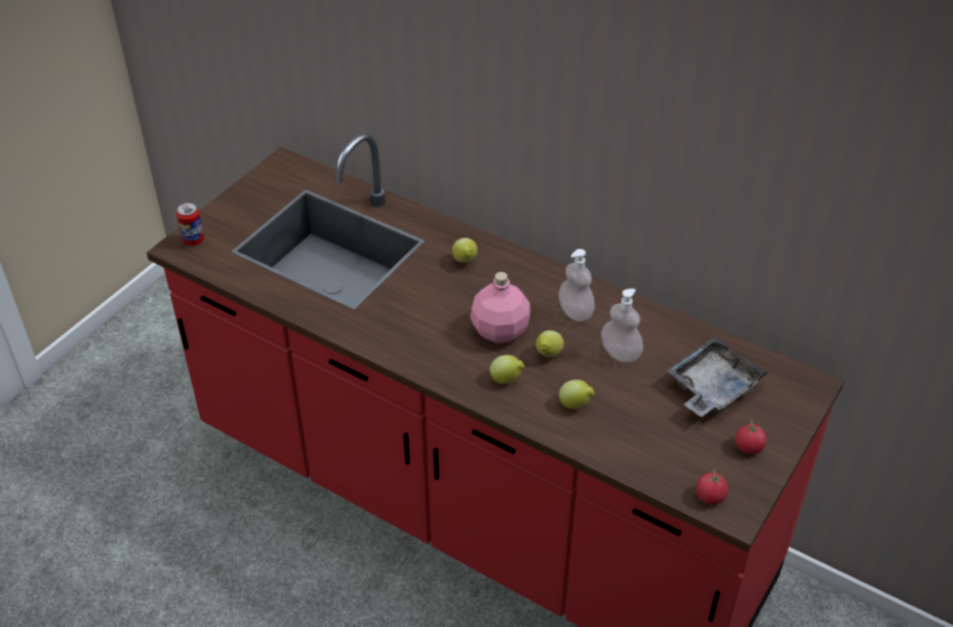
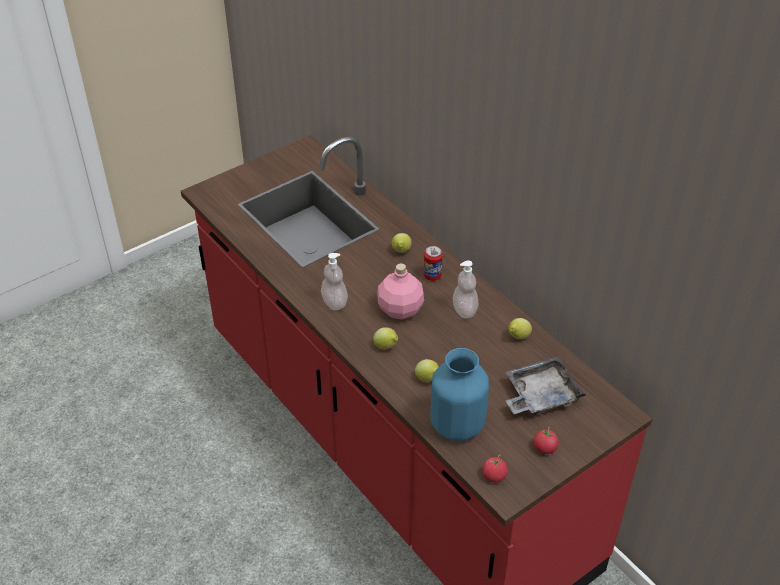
camera: 20 degrees right, 0 degrees up
can [176,203,204,246] -> can moved to [424,246,443,281]
lemon [536,330,564,357] -> lemon moved to [508,318,532,339]
soap dispenser [601,288,643,363] -> soap dispenser moved to [321,253,348,310]
none -> blue vase [431,348,489,441]

